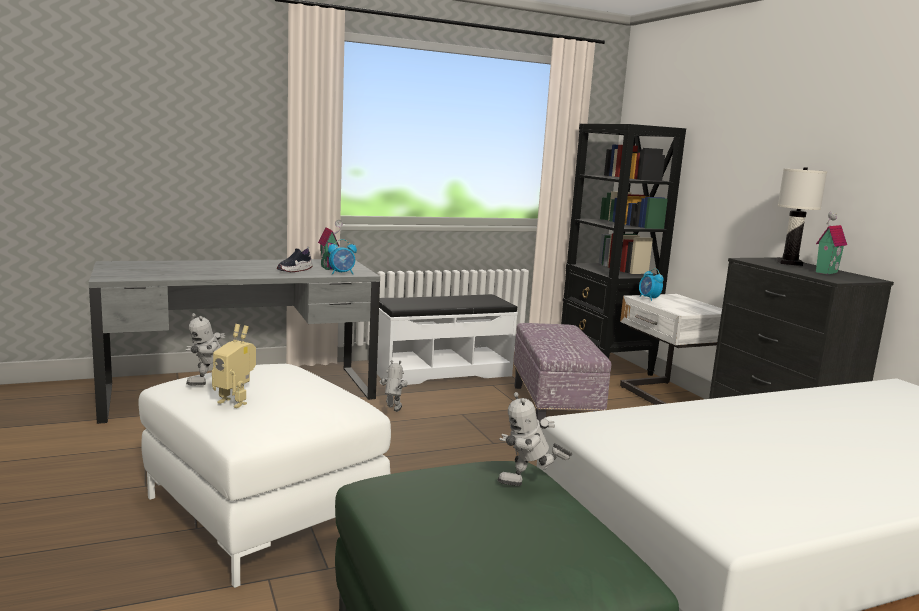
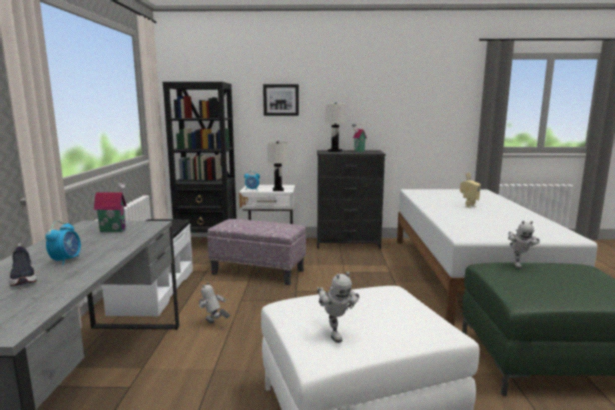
camera: 65 degrees left, 0 degrees up
toy robot [212,324,256,408] -> toy robot moved to [460,173,481,208]
shoe [277,247,313,272] -> shoe moved to [9,243,37,286]
alarm clock [328,239,357,275] -> alarm clock moved to [45,221,81,265]
none -> picture [263,84,299,116]
none -> white table lamp [267,141,288,191]

